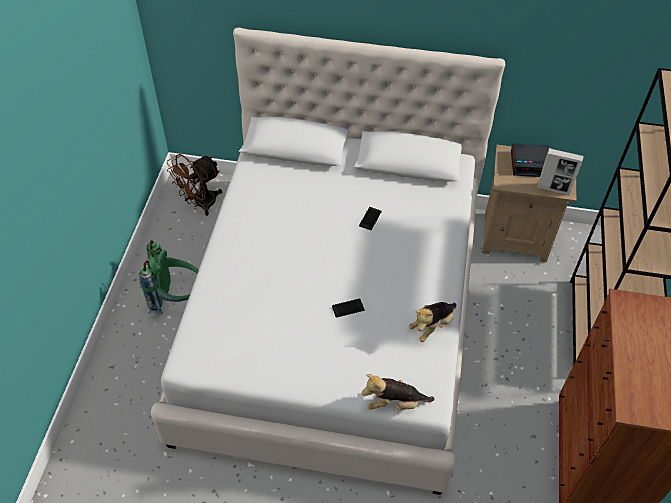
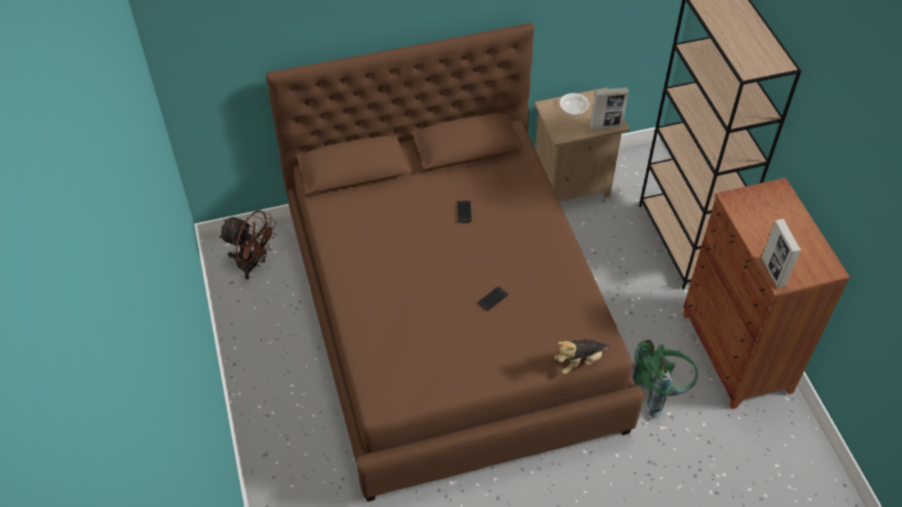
camera: 25 degrees left, 0 degrees up
green backpack [139,240,199,316] -> green backpack moved to [631,339,698,418]
white bed [151,27,505,495] -> brown bed [266,23,644,502]
brown fan [167,154,222,216] -> brown fan turned 90 degrees counterclockwise [219,210,277,280]
plush toy [409,302,457,342] -> none
alarm clock [511,144,549,177] -> bowl [560,93,589,116]
none -> picture frame [762,219,801,288]

